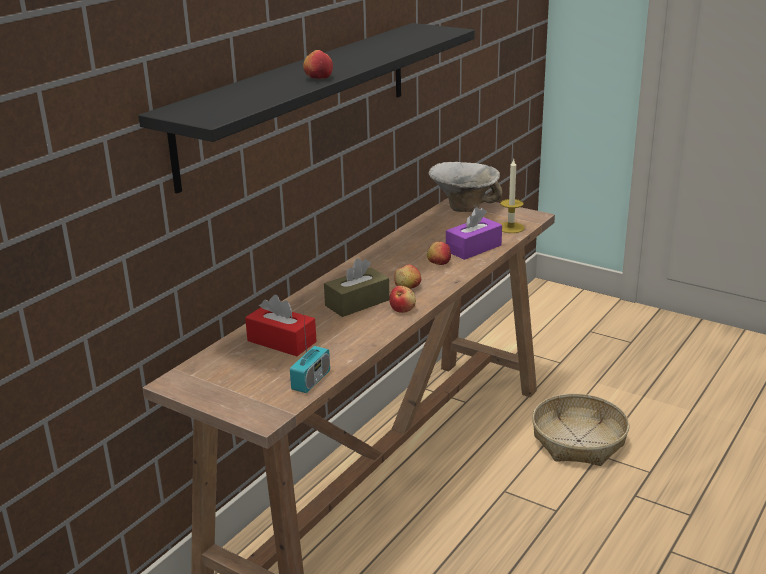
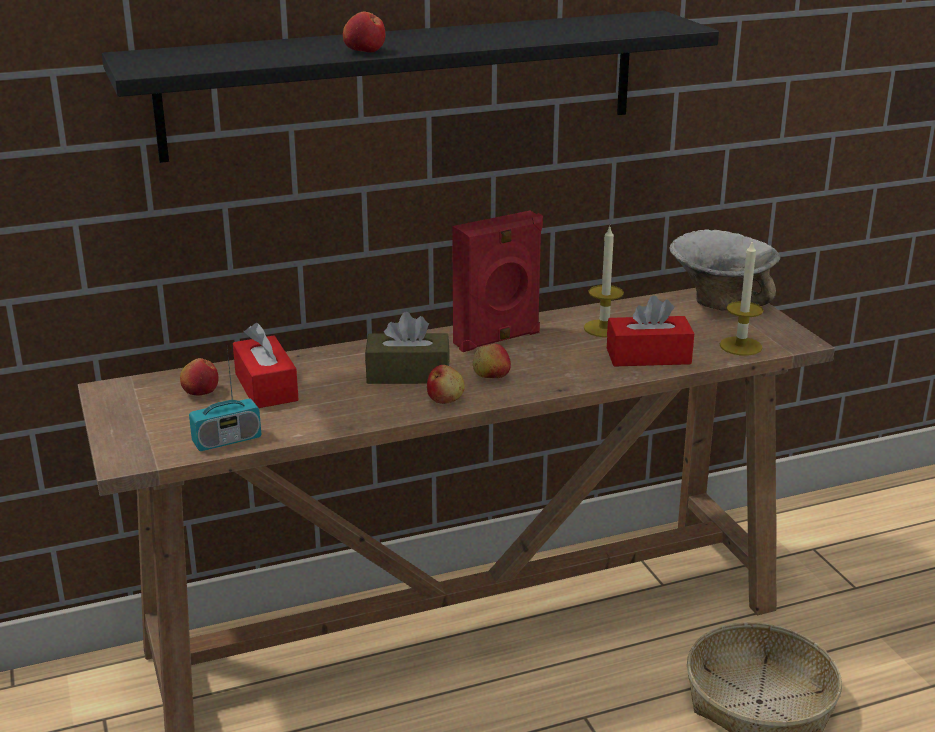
camera: 35 degrees right, 0 degrees up
apple [427,242,451,265] -> apple moved to [180,358,219,395]
purple tissue box [446,207,502,260] -> red tissue box [607,295,694,367]
none -> red speaker [452,211,543,352]
none -> candle [584,226,624,337]

